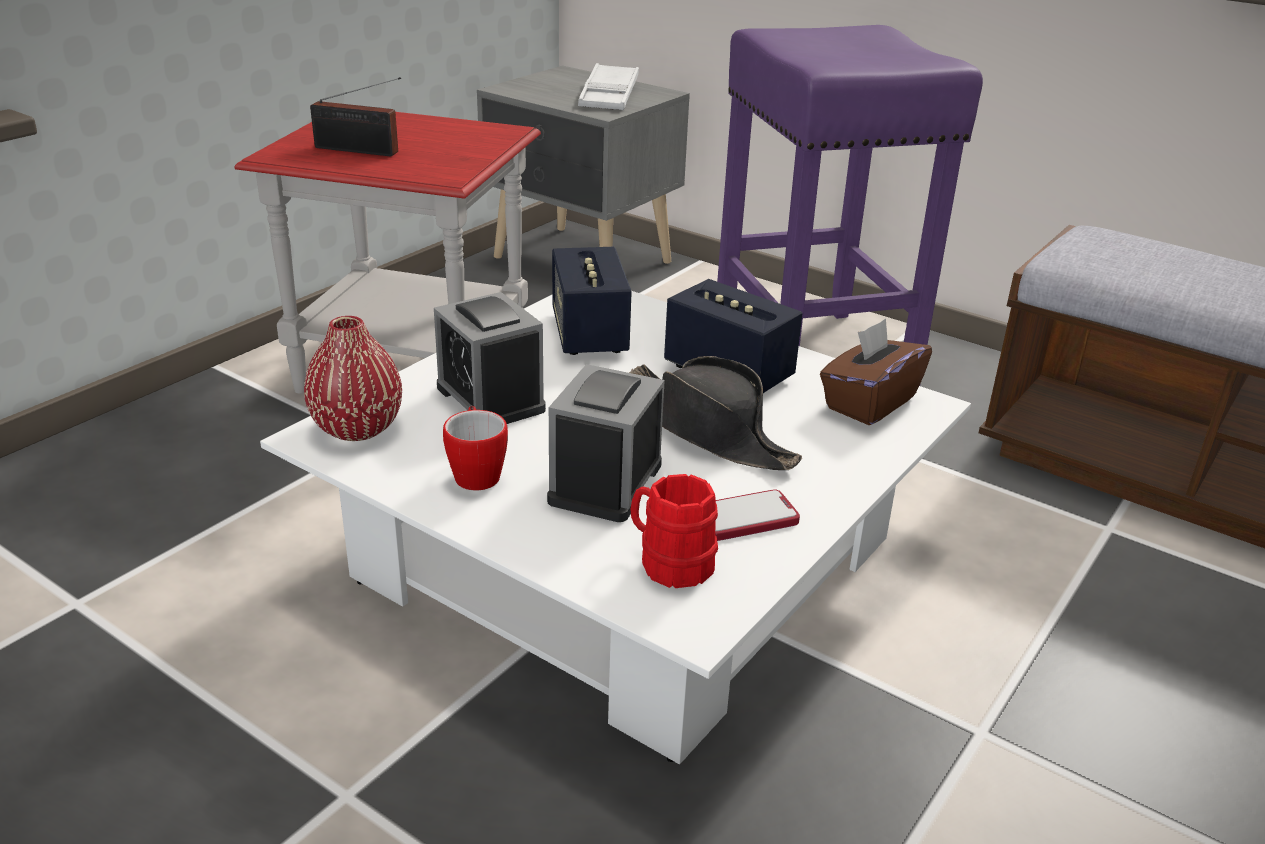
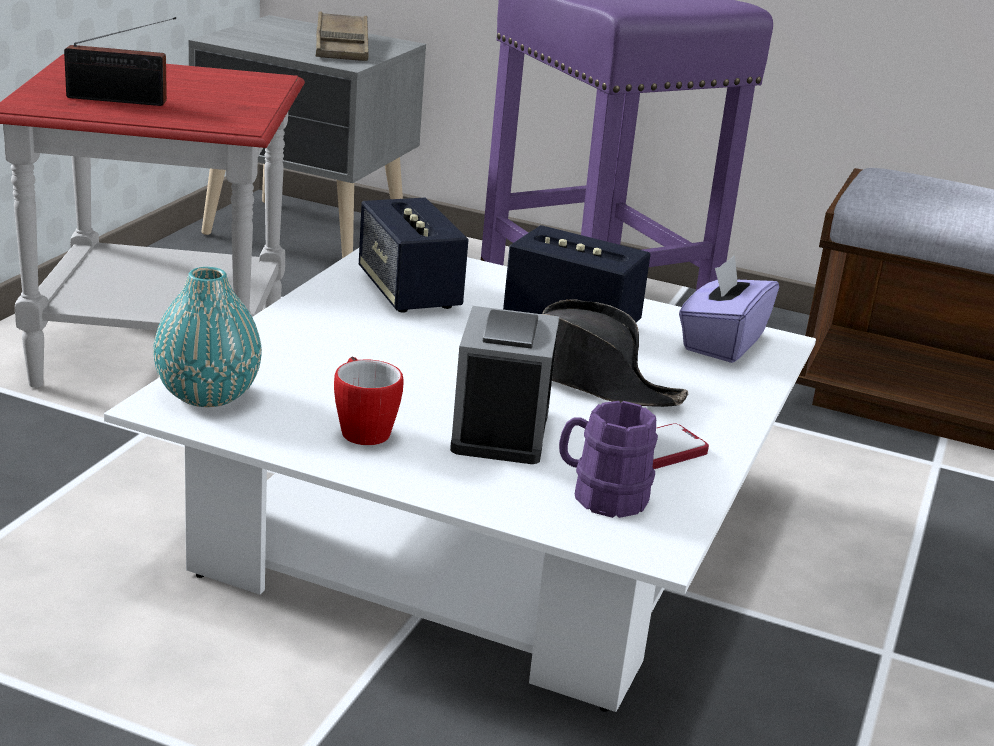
camera: 15 degrees left, 5 degrees down
red vase [304,316,402,441] -> turquoise vase [153,267,262,407]
alarm clock [434,292,546,424] -> none
white tray [578,63,639,110] -> brown tray [315,12,369,61]
red mug [630,474,718,588] -> purple mug [559,401,658,518]
brown tissue box [820,319,932,425] -> purple tissue box [679,255,779,363]

